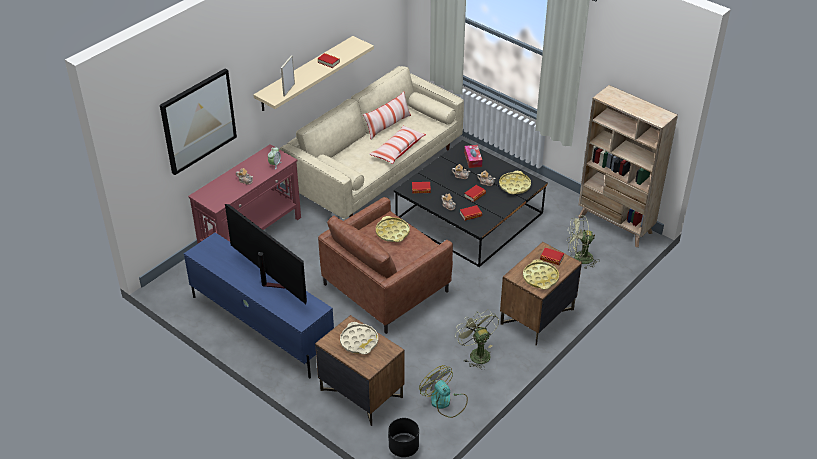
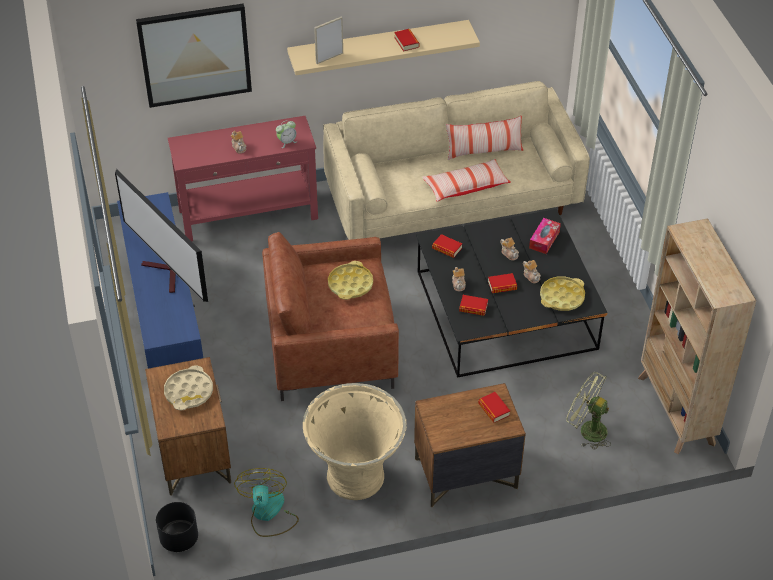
camera: 35 degrees right, 5 degrees up
television [225,204,307,304] -> television turned 150 degrees clockwise [115,169,208,302]
green fan [455,309,499,370] -> beige planter [303,383,407,500]
yellow tray [523,259,559,290] -> none

